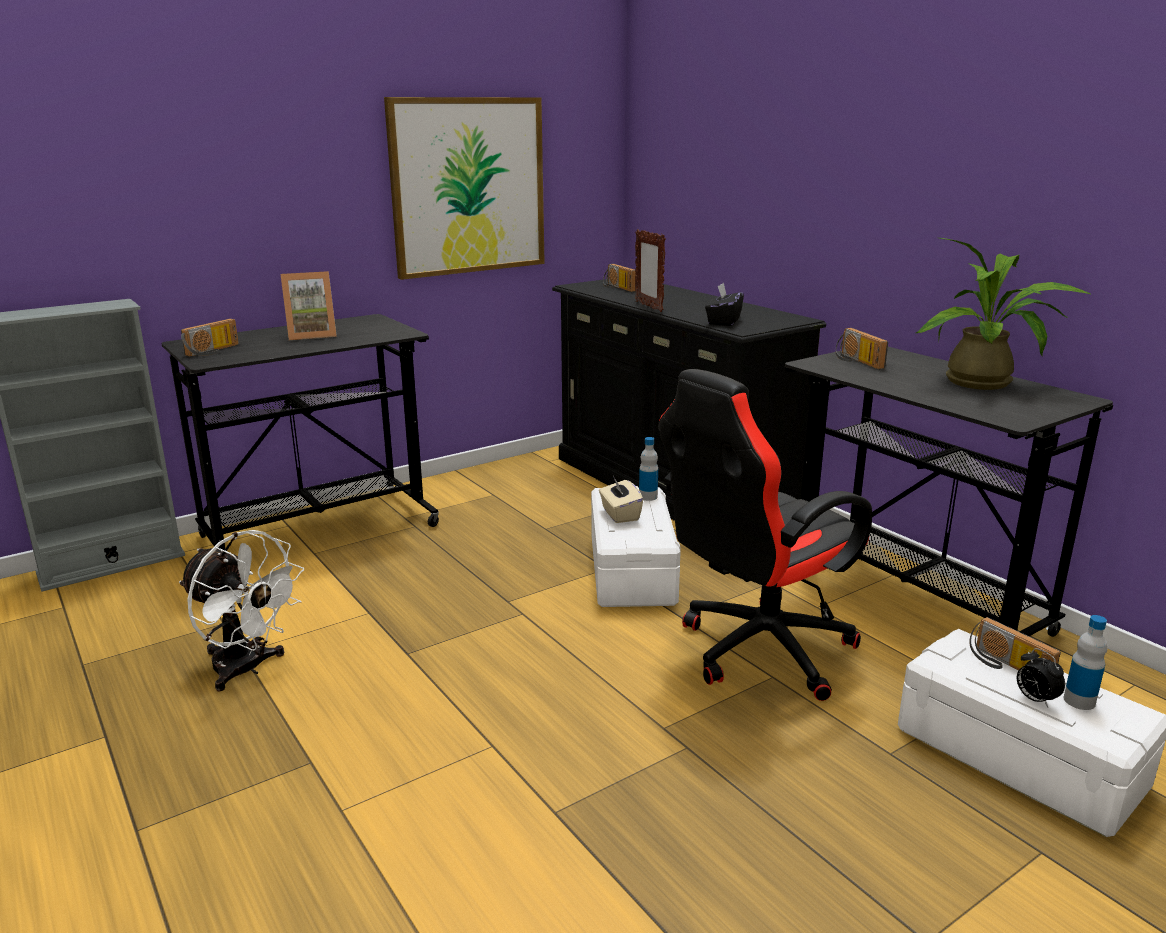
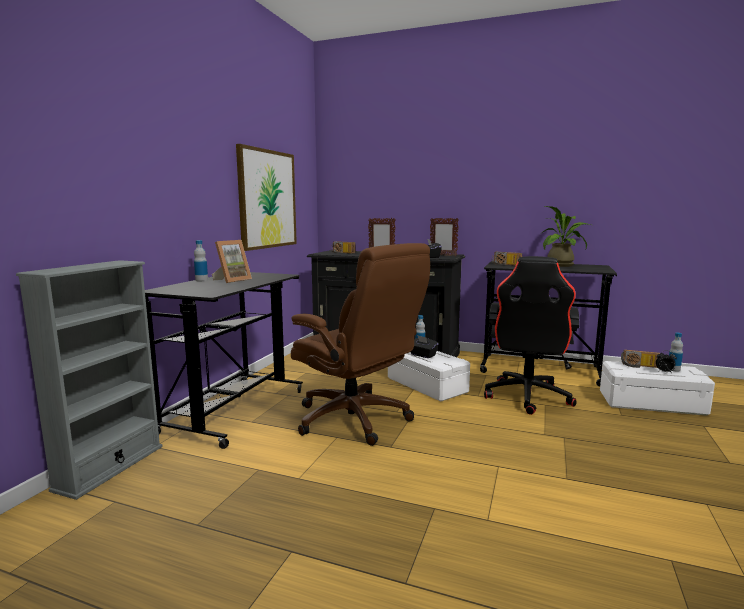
camera: 35 degrees left, 10 degrees down
white fan [179,530,304,692] -> none
radio [181,319,239,357] -> none
beige tissue box [599,476,643,523] -> black tissue box [411,335,438,358]
none -> bottle [194,240,208,281]
none -> brown office chair [291,243,430,446]
none -> picture frame [430,218,459,256]

